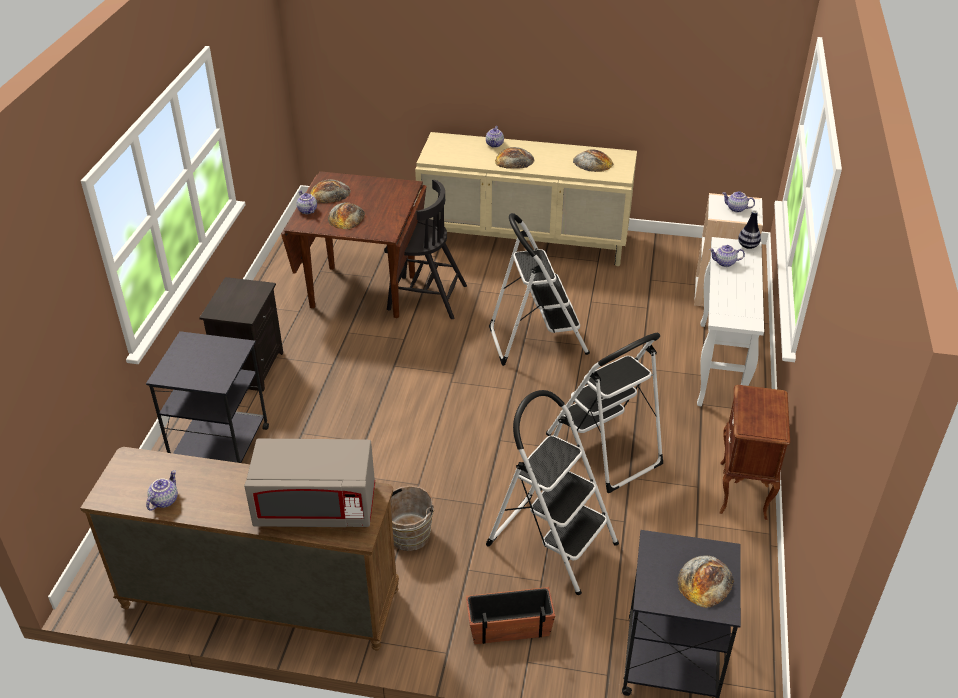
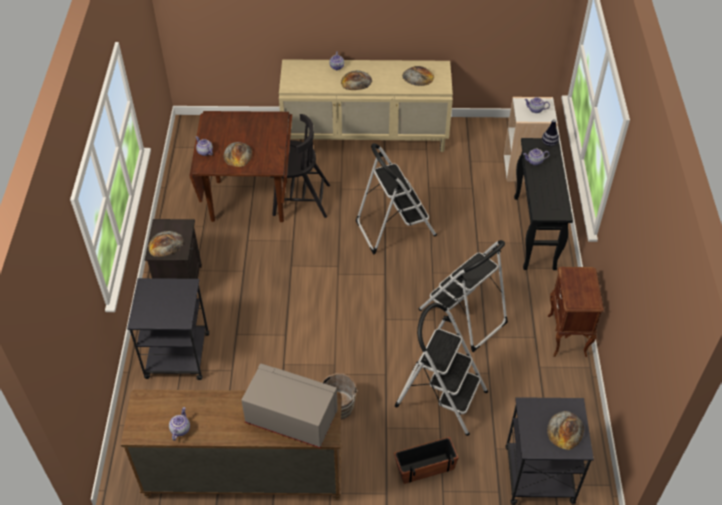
camera: 10 degrees left, 10 degrees up
grey microwave [244,439,375,527] -> grey microwave turned 150 degrees counterclockwise [241,364,338,448]
bread [310,180,351,203] -> bread moved to [148,231,184,257]
white console table [697,237,764,406] -> black console table [514,138,573,270]

